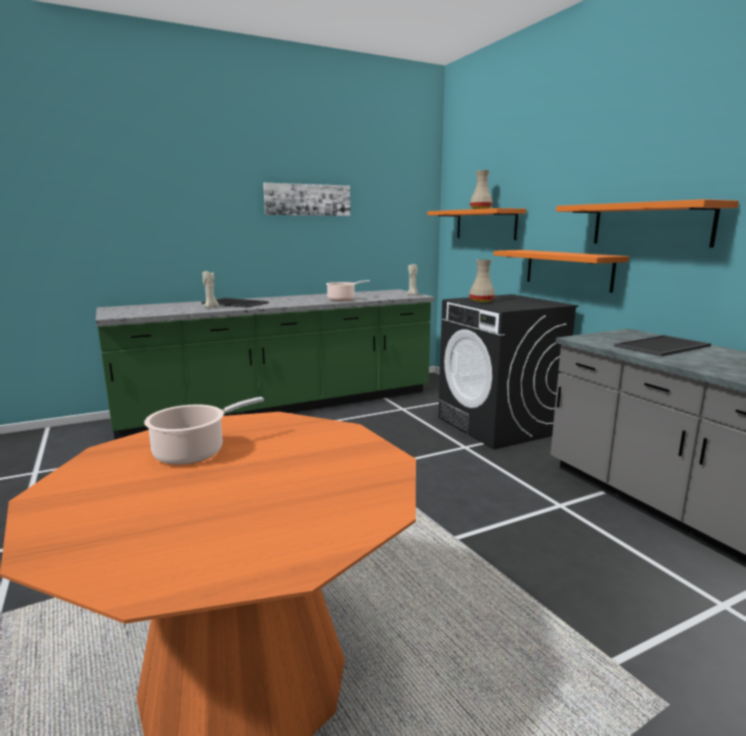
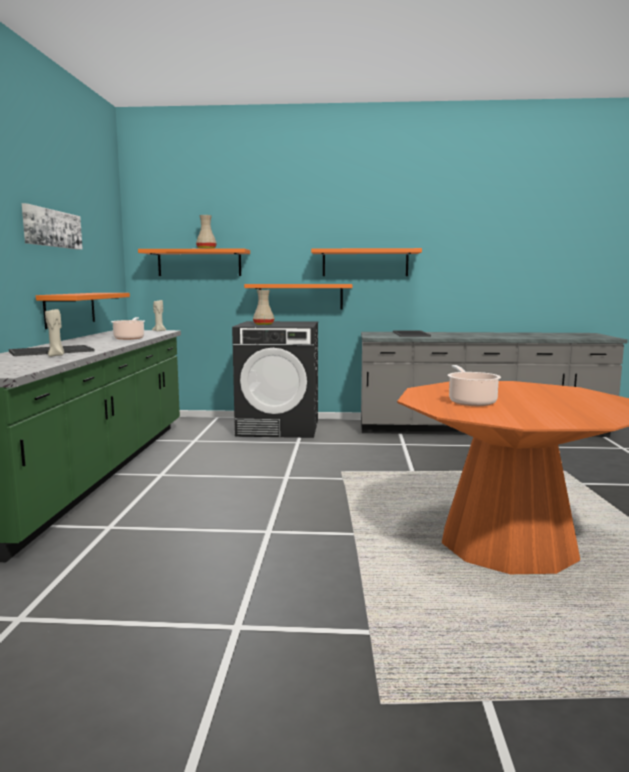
camera: 60 degrees left, 5 degrees down
none -> orange shelf [36,293,130,329]

